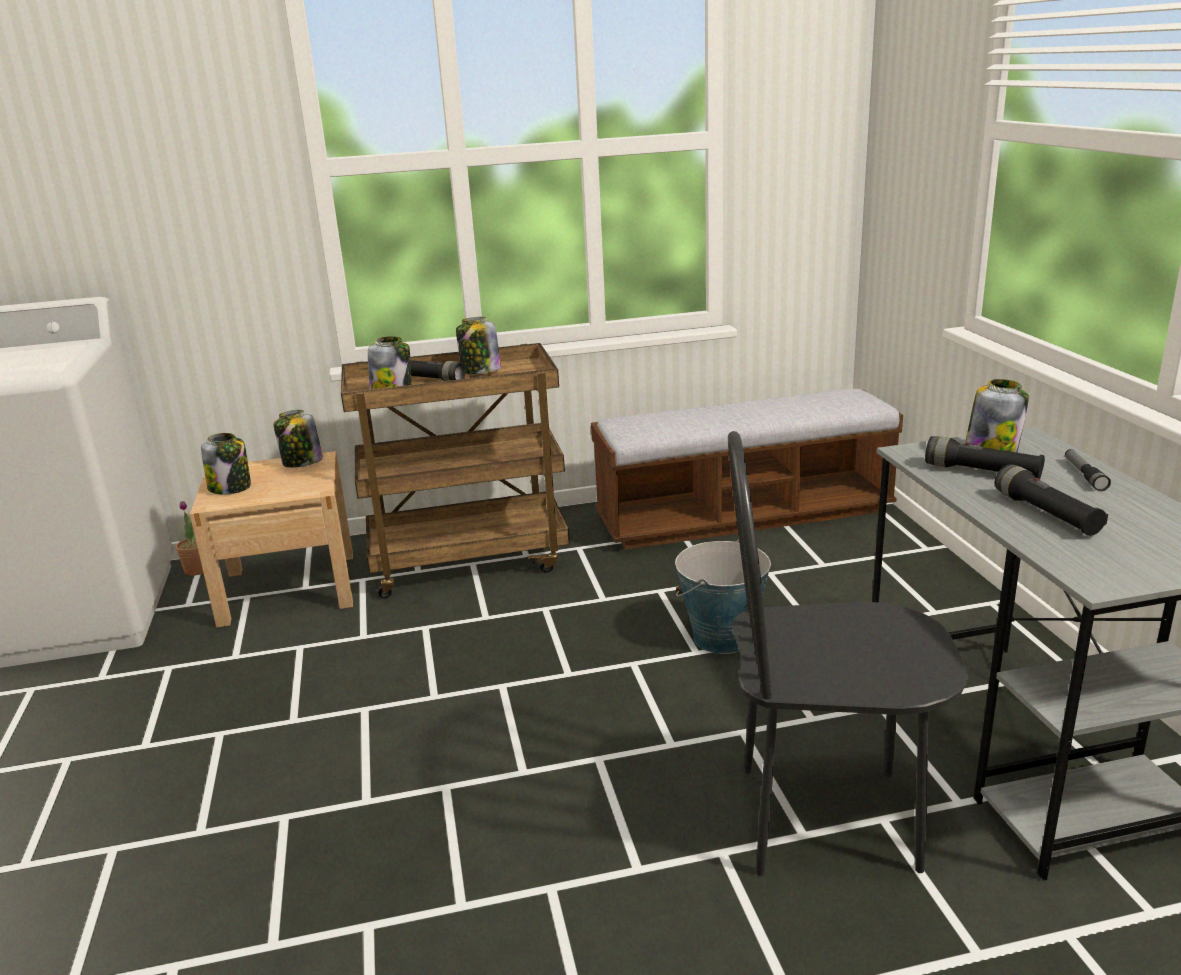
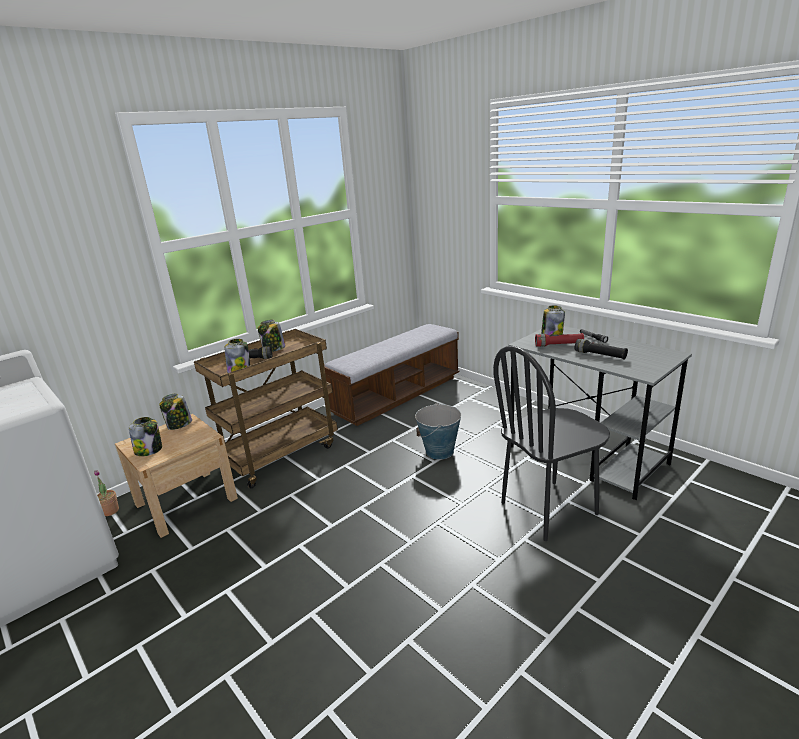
camera: 30 degrees left, 0 degrees up
black flashlight [925,436,1045,479] -> red flashlight [535,333,584,347]

